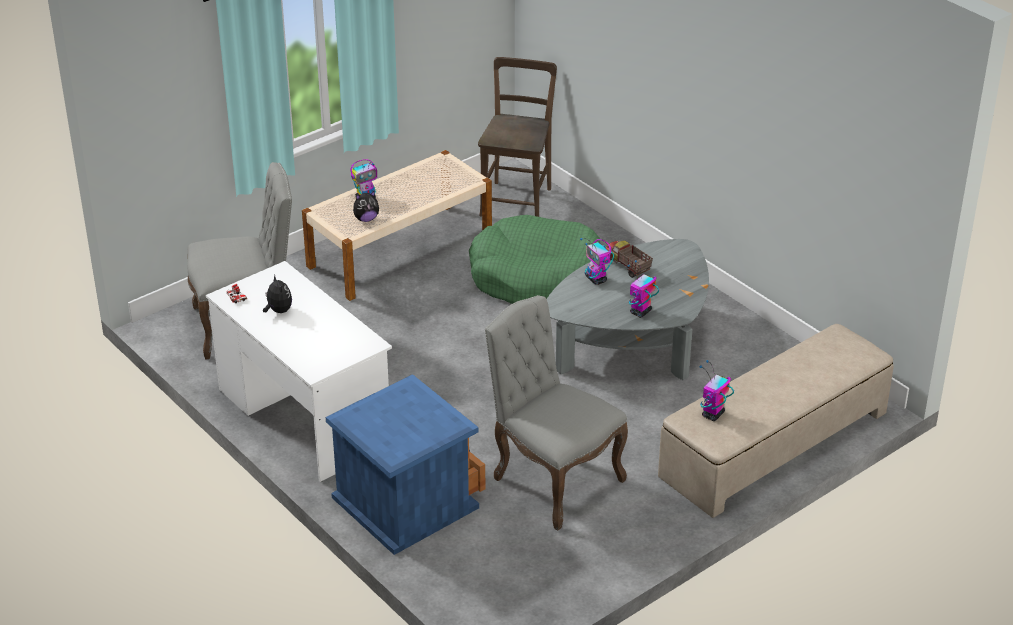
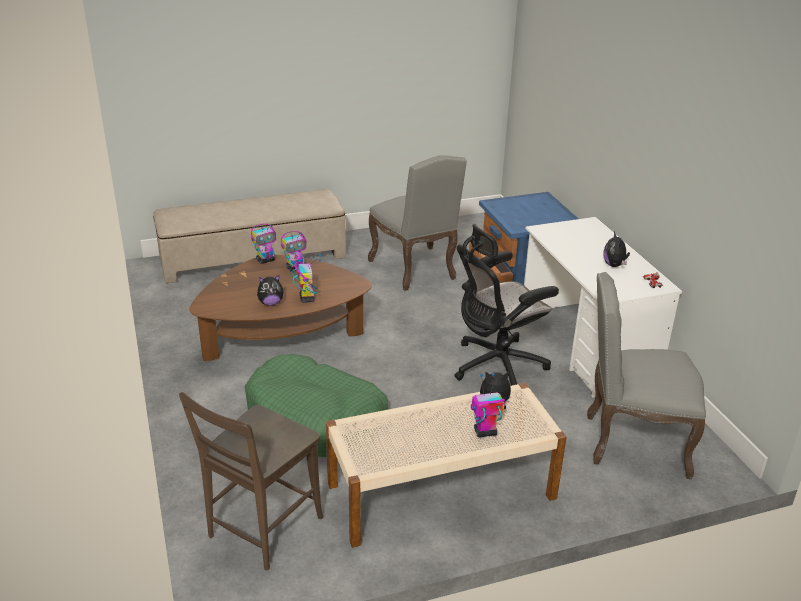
camera: 160 degrees left, 5 degrees down
grey coffee table [547,239,709,380] -> brown coffee table [189,255,372,361]
toy truck [604,241,653,278] -> plush toy [257,275,284,306]
toy robot [699,360,734,421] -> toy robot moved to [251,224,276,264]
none -> office chair [454,224,559,386]

